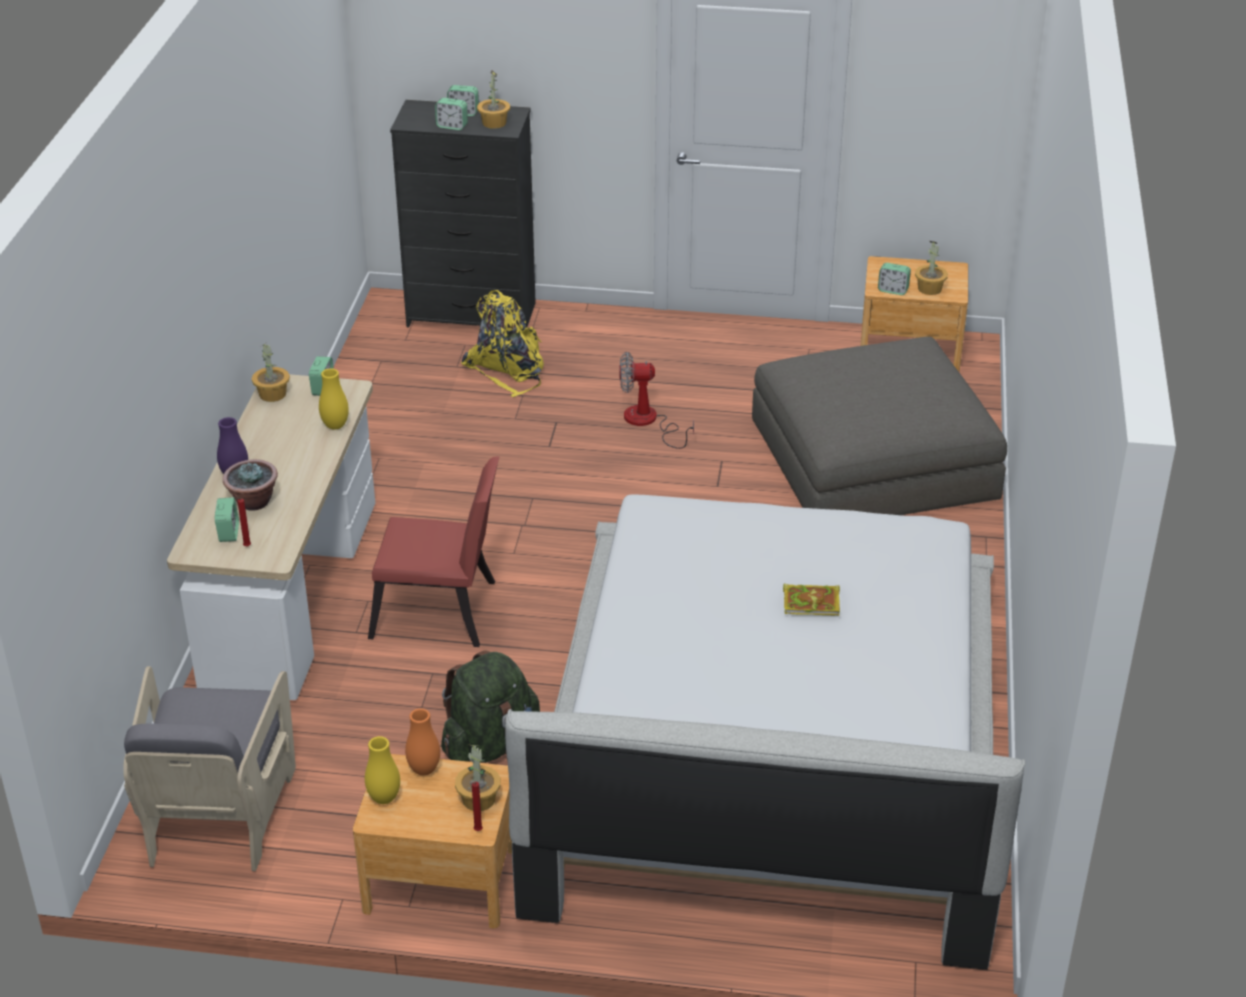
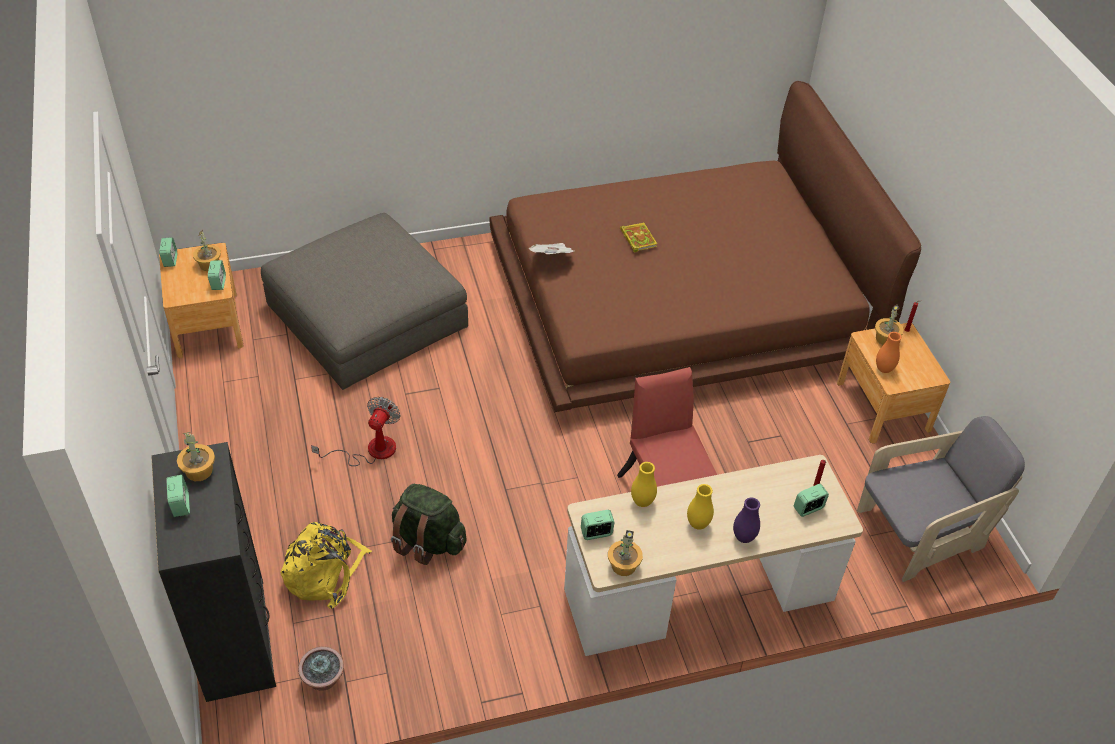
camera: 115 degrees left, 10 degrees up
potted plant [222,459,278,511] -> potted plant moved to [298,646,344,691]
yellow vase [365,736,400,804] -> yellow vase moved to [687,484,714,530]
alarm clock [435,98,468,130] -> alarm clock moved to [159,237,177,267]
green backpack [441,650,540,763] -> green backpack moved to [391,484,467,565]
white bed [505,494,1025,970] -> brown bed [489,81,921,412]
fan [619,352,694,449] -> fan turned 135 degrees counterclockwise [311,397,401,466]
none -> newspaper [529,243,574,254]

